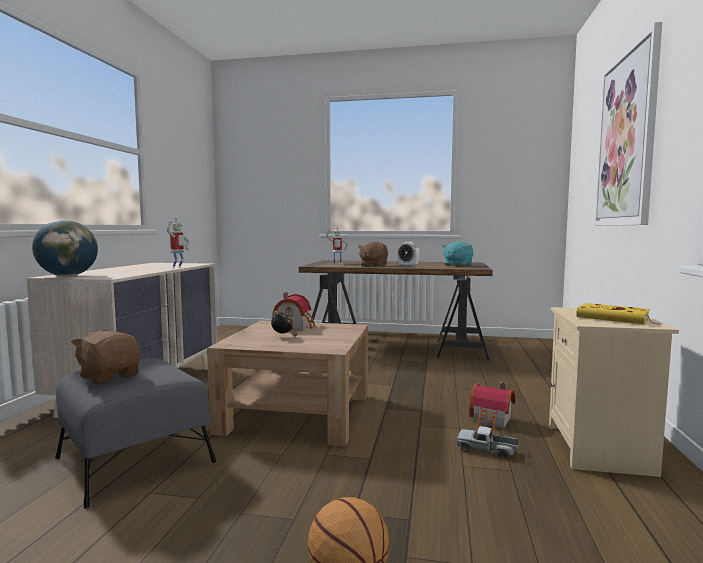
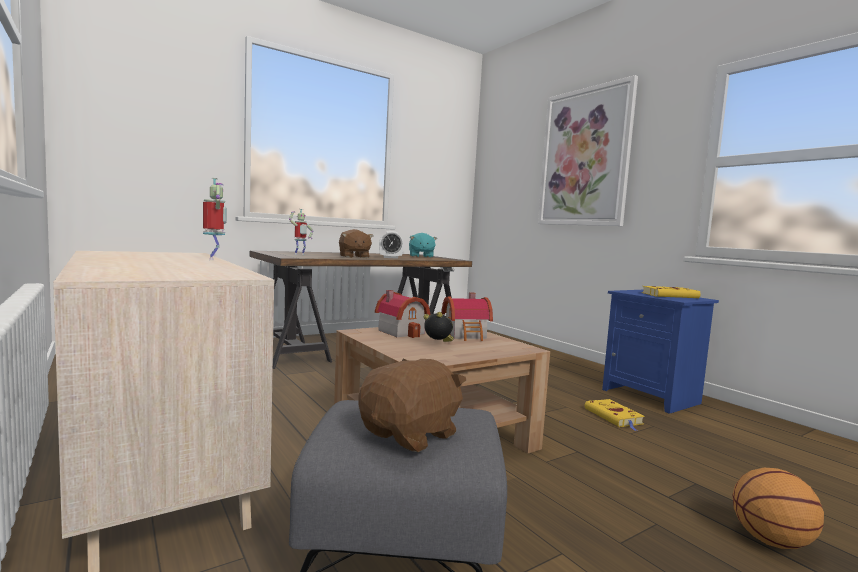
camera: 45 degrees left, 0 degrees up
globe [32,220,98,276] -> none
brown plush toy [71,331,141,385] -> brown plush toy turned 135 degrees clockwise [359,359,466,452]
toy truck [457,426,518,459] -> yellow book [585,399,645,431]
toy house [469,382,516,430] -> toy house moved to [441,292,493,341]
beige nightstand [549,307,679,477] -> blue nightstand [602,290,719,414]

